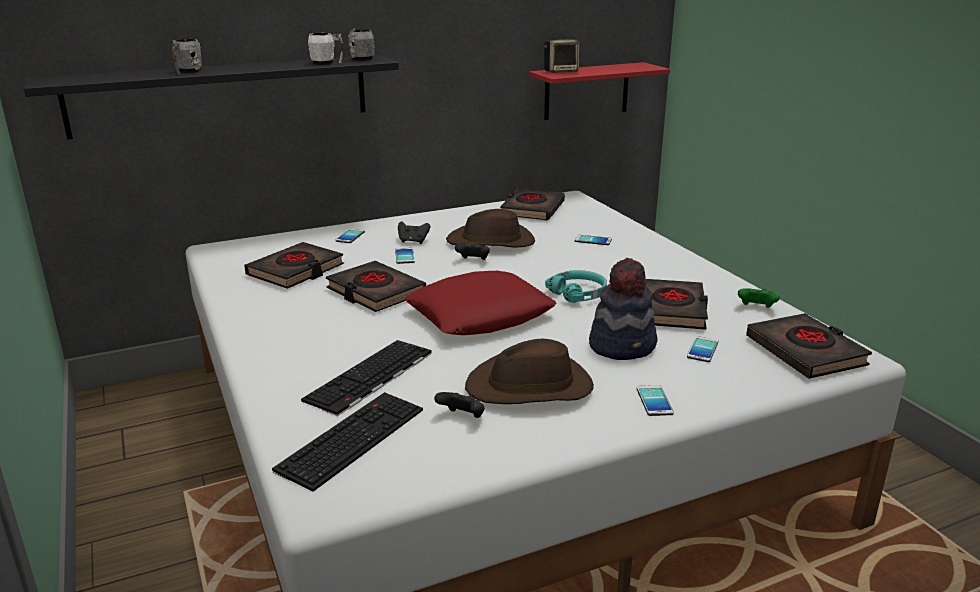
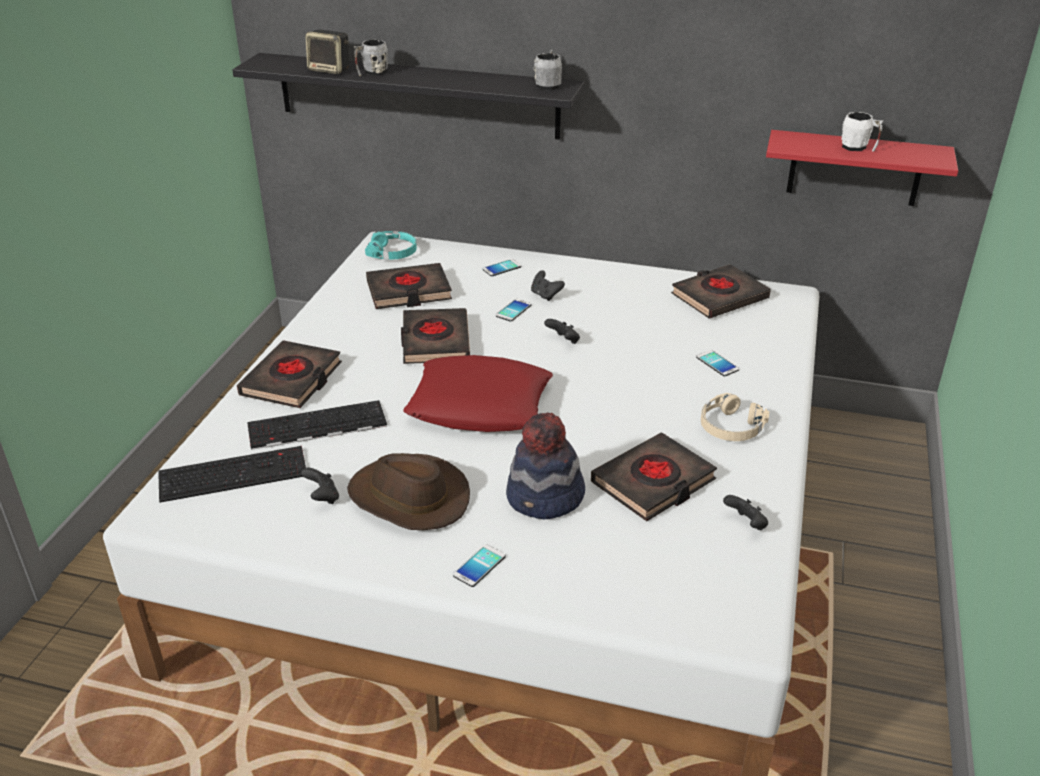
camera: 40 degrees right, 10 degrees up
white mug [308,33,343,65] -> white mug moved to [841,112,883,152]
brown hat [446,209,535,248] -> none
speaker [544,39,579,73] -> speaker moved to [306,30,349,74]
turquoise headphones [545,270,607,303] -> turquoise headphones moved to [365,231,417,260]
phone [687,336,718,362] -> none
green game controller [738,289,780,308] -> black game controller [723,495,768,530]
black book [746,313,872,379] -> black book moved to [237,340,342,408]
none -> beige headphones [701,393,769,441]

